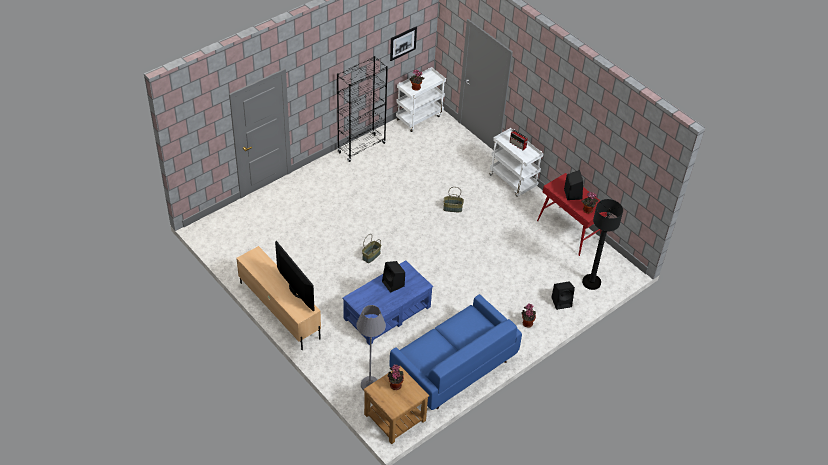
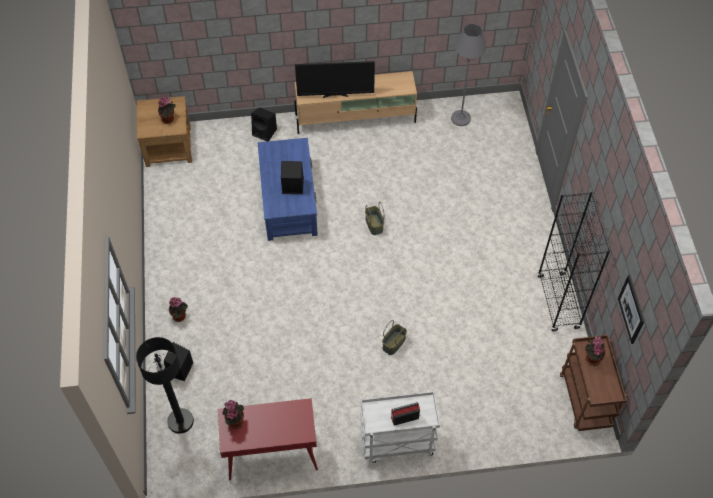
camera: 125 degrees right, 10 degrees up
grey floor lamp [356,305,386,391] -> grey floor lamp moved to [451,24,486,126]
blue sofa [389,294,522,410] -> none
white cart [396,67,446,132] -> brown cart [560,335,627,431]
black speaker [564,170,583,200] -> black speaker moved to [251,107,277,141]

